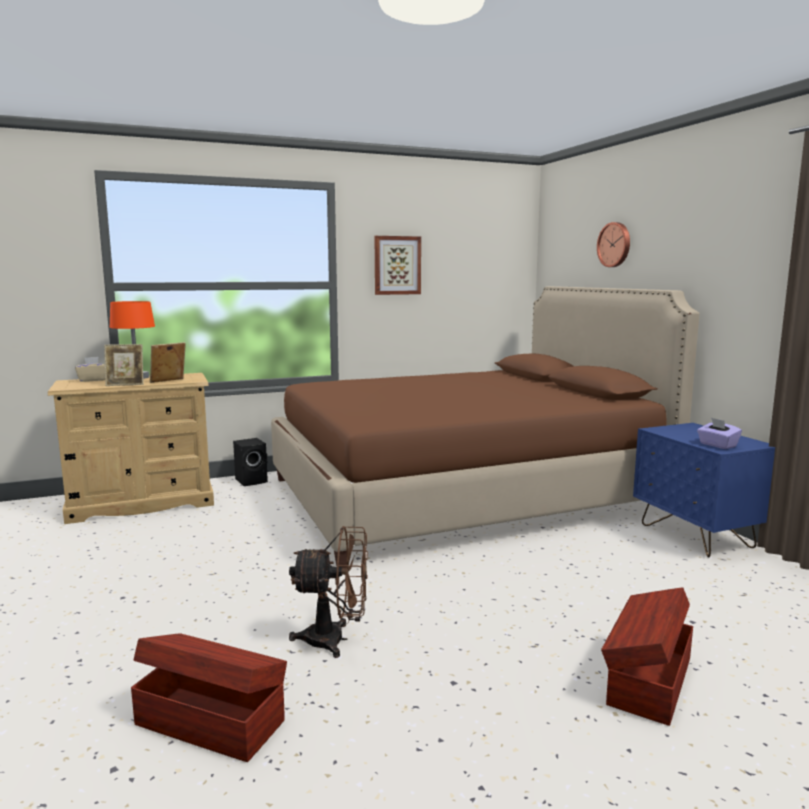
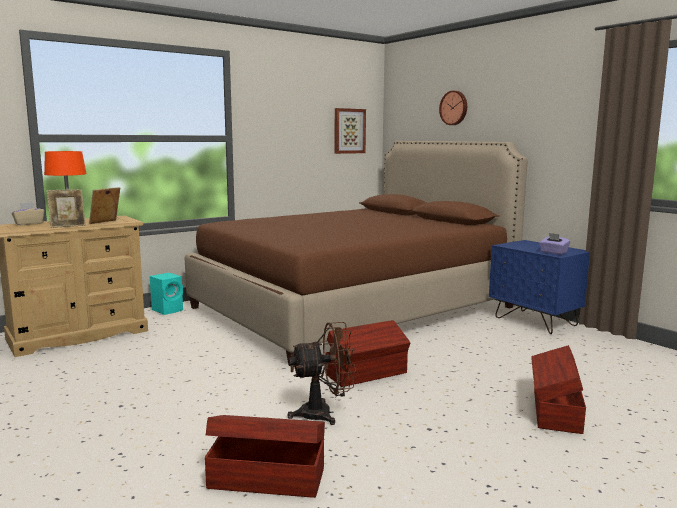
camera: 15 degrees left, 0 degrees up
black speaker [233,438,268,486] -> turquoise speaker [150,273,183,315]
picture [375,236,421,295] -> picture moved to [335,108,366,154]
none -> brown storage box [325,320,411,387]

